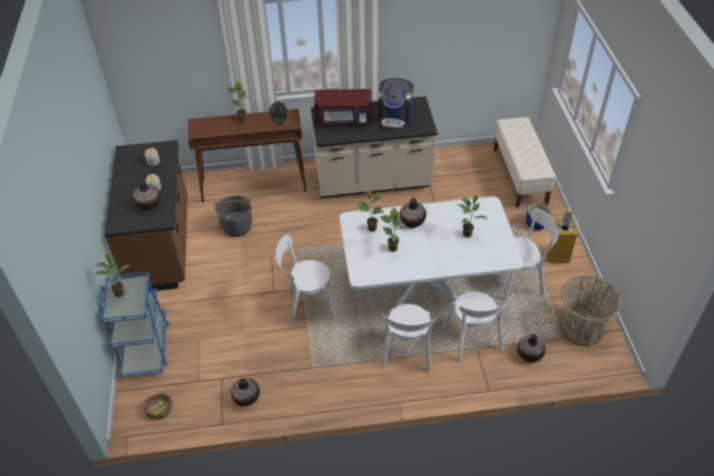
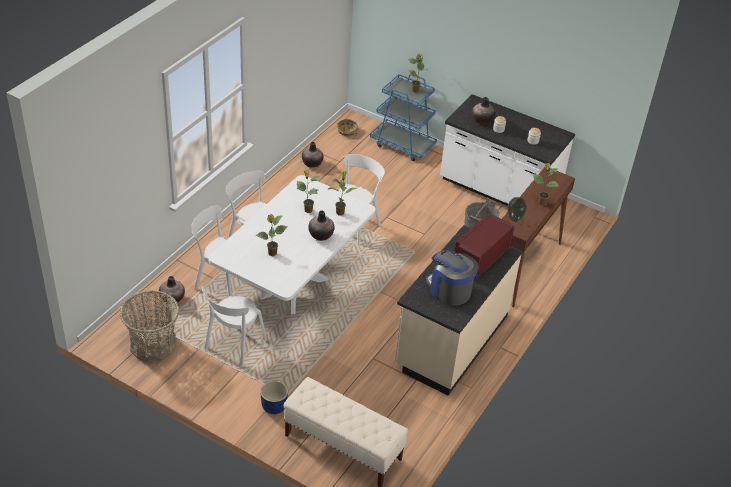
camera: 125 degrees right, 5 degrees down
brown counter [104,140,188,292] -> white counter [440,94,575,206]
trash can [546,208,579,263] -> none

